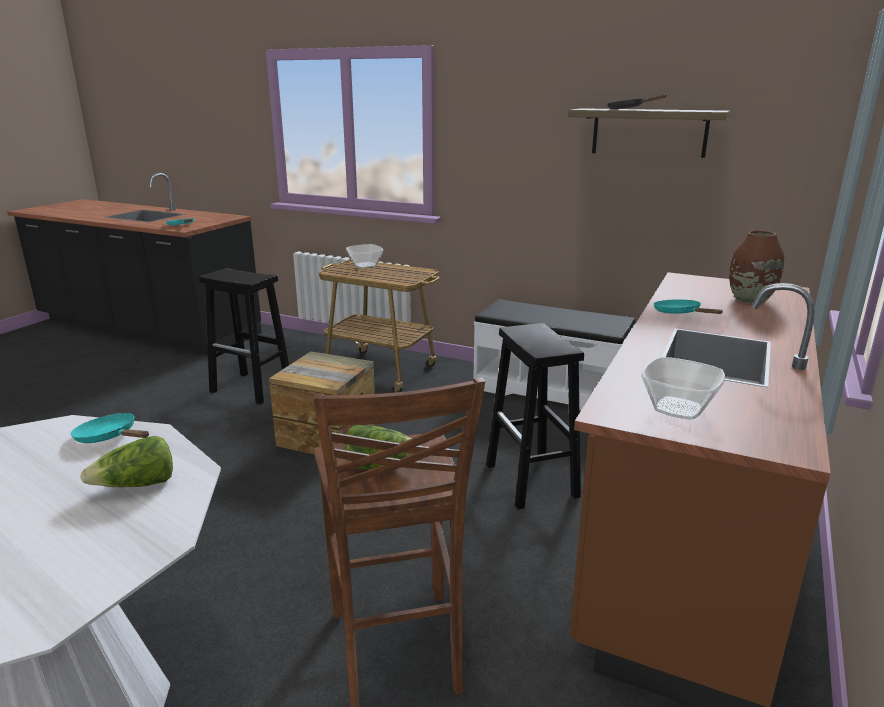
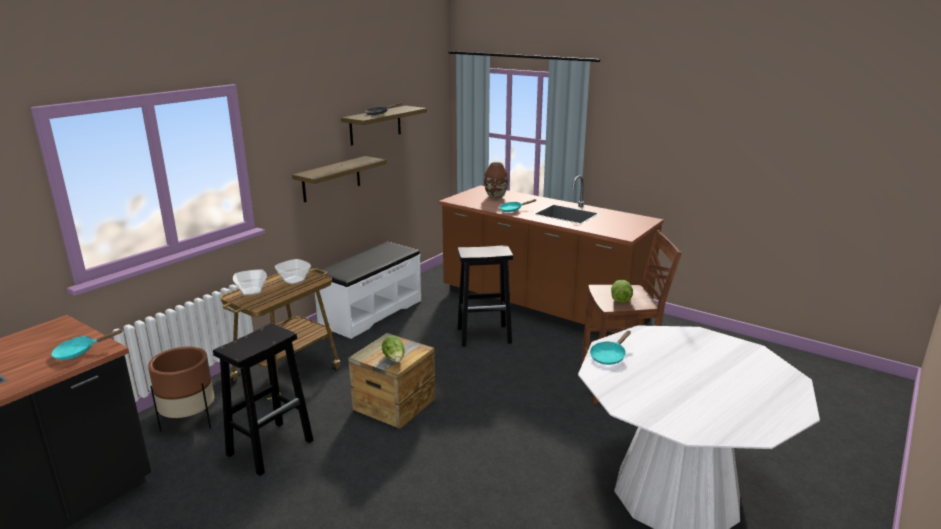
camera: 80 degrees left, 0 degrees up
lettuce [80,436,173,487] -> lettuce moved to [382,336,405,362]
bowl [642,357,725,420] -> bowl moved to [275,259,311,284]
none -> brown planter [148,346,214,432]
none -> shelf [292,156,387,202]

